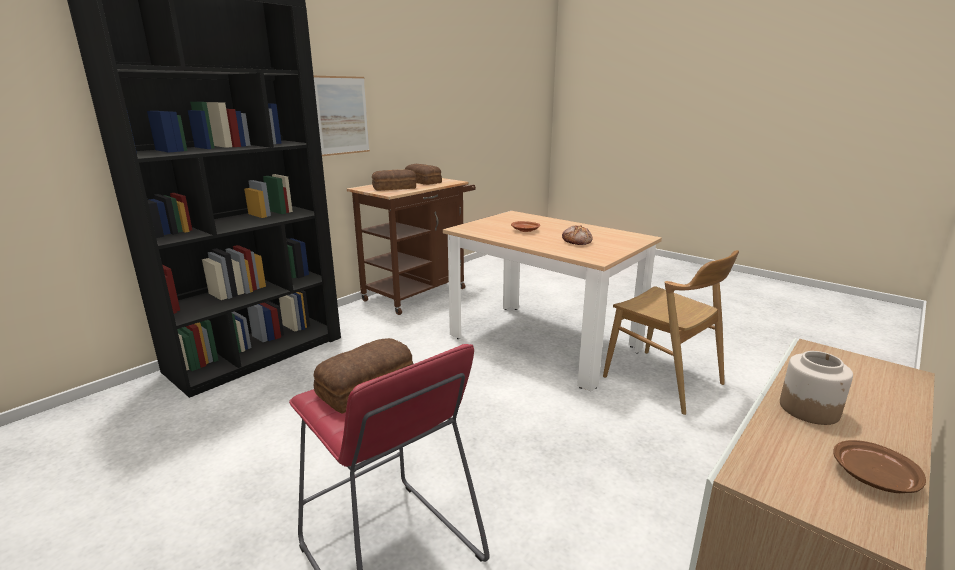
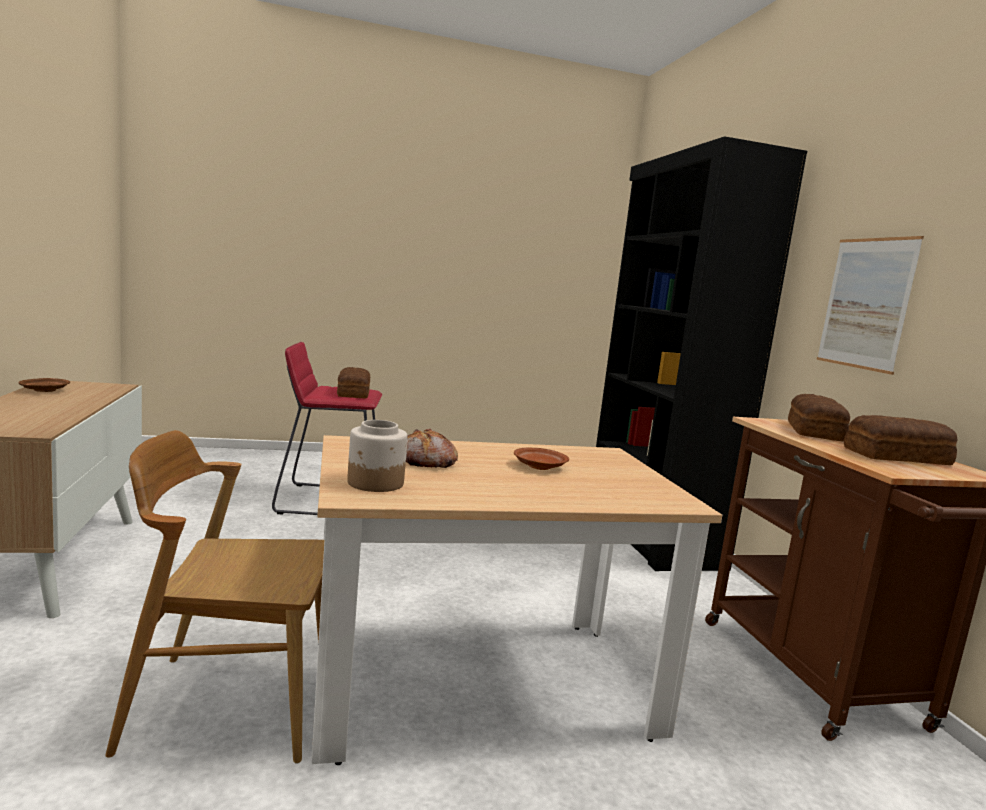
camera: 125 degrees right, 10 degrees down
jar [780,351,853,425] -> jar moved to [347,420,408,492]

